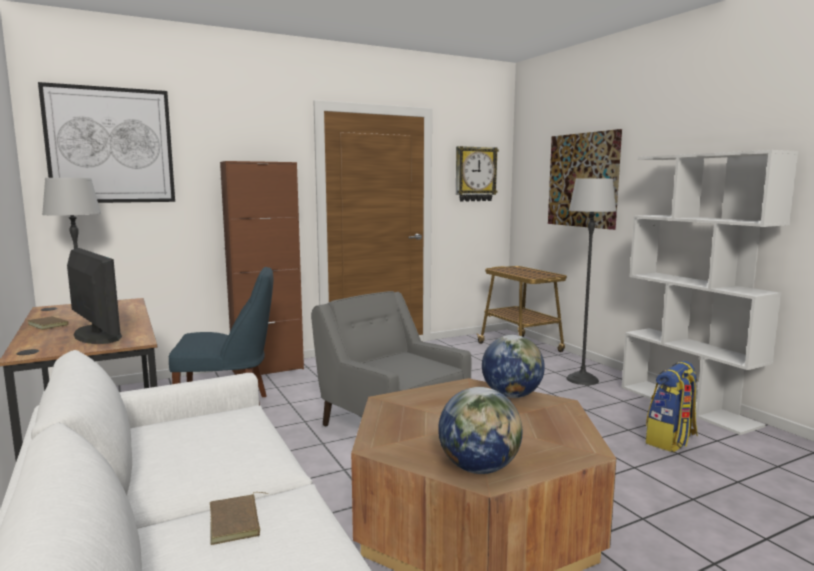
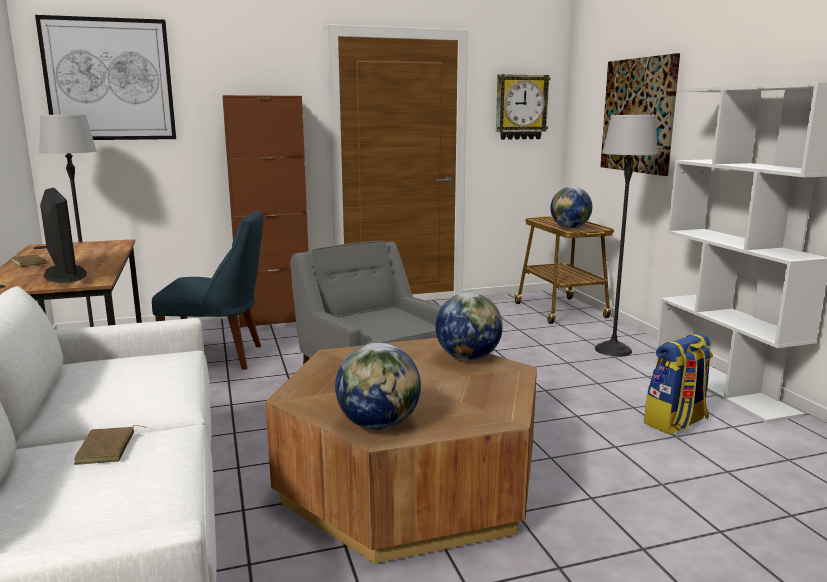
camera: 10 degrees right, 5 degrees up
none -> globe [550,187,592,228]

